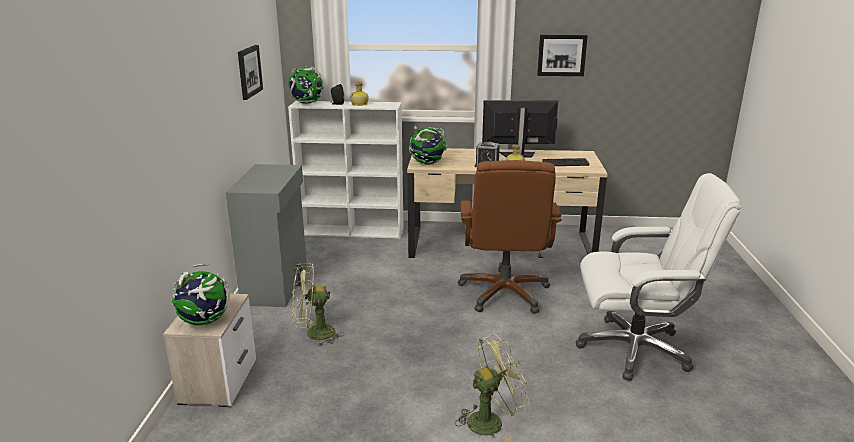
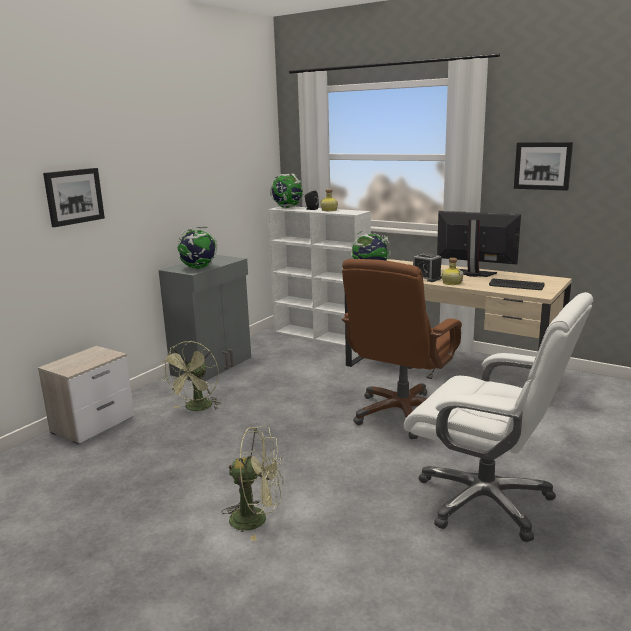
camera: 30 degrees right, 5 degrees down
globe [172,264,230,325] -> globe moved to [178,226,217,269]
picture [238,45,263,100] -> picture moved to [43,168,105,227]
green fan [292,263,344,347] -> green fan turned 90 degrees counterclockwise [161,341,222,411]

